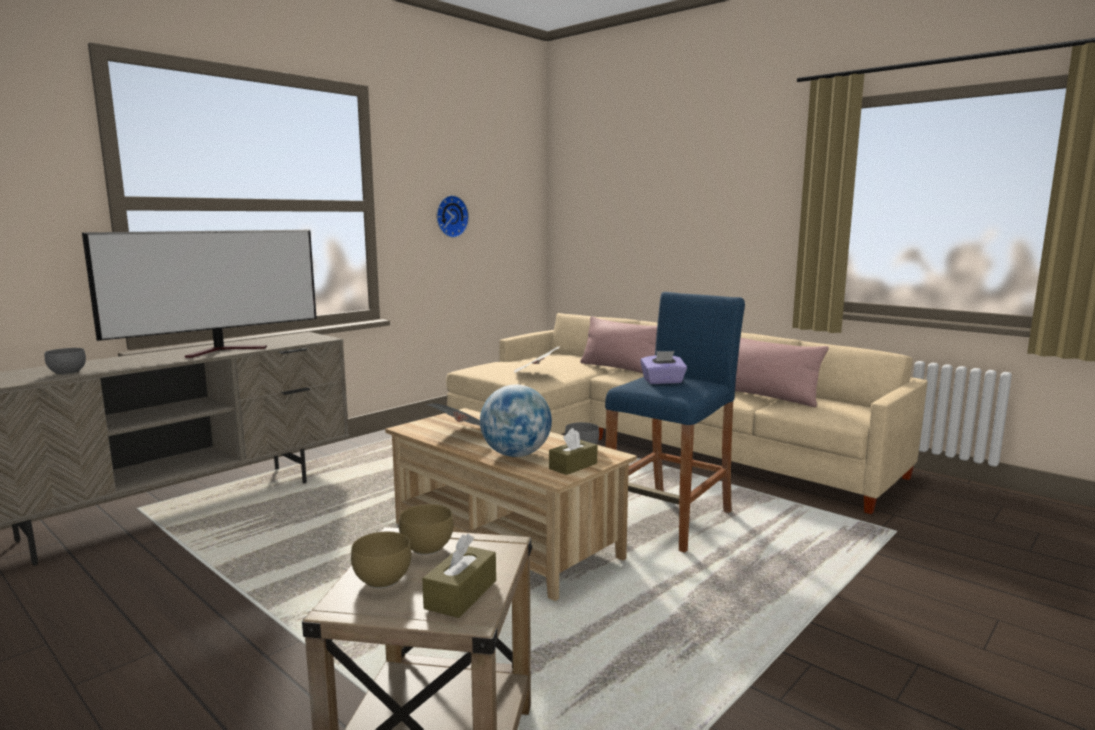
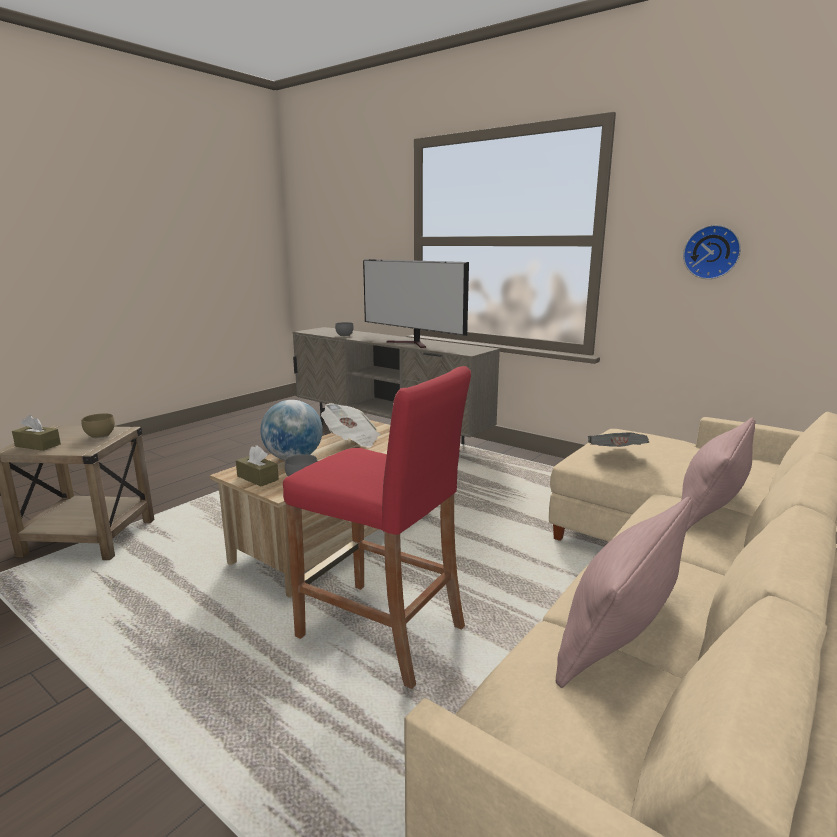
camera: 85 degrees right, 5 degrees up
brown bowl [351,532,412,588] -> none
blue stool [605,292,745,553] -> red stool [283,366,471,689]
purple tissue box [640,351,687,384] -> none

